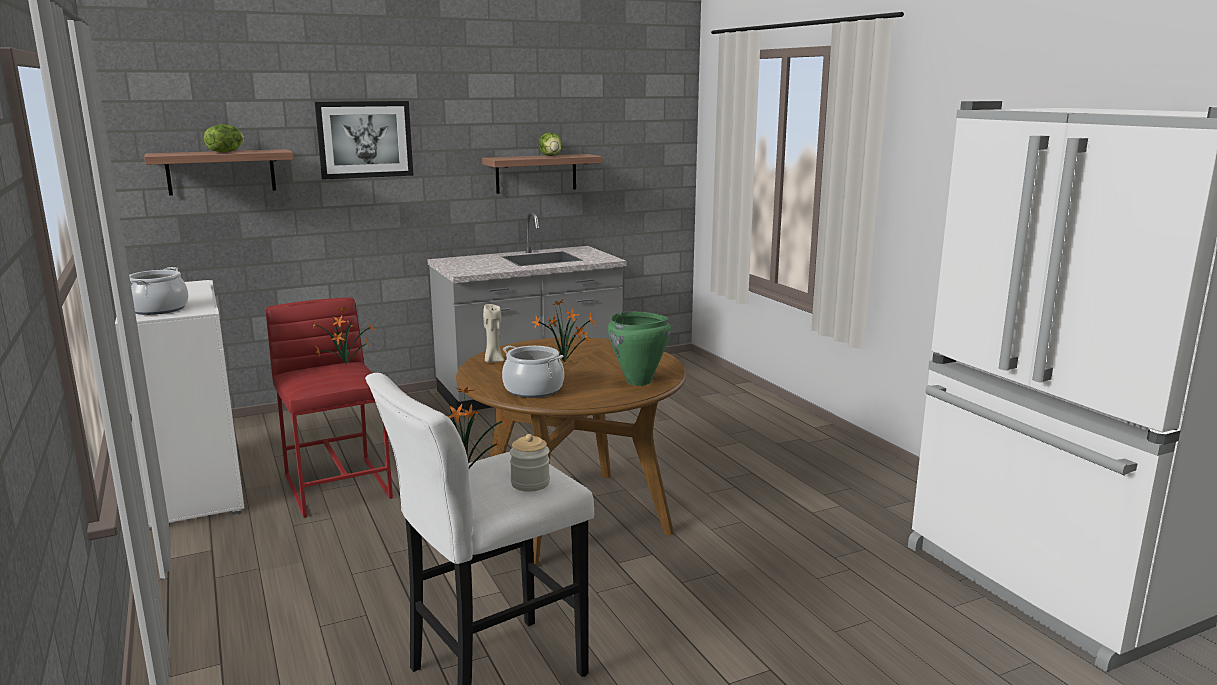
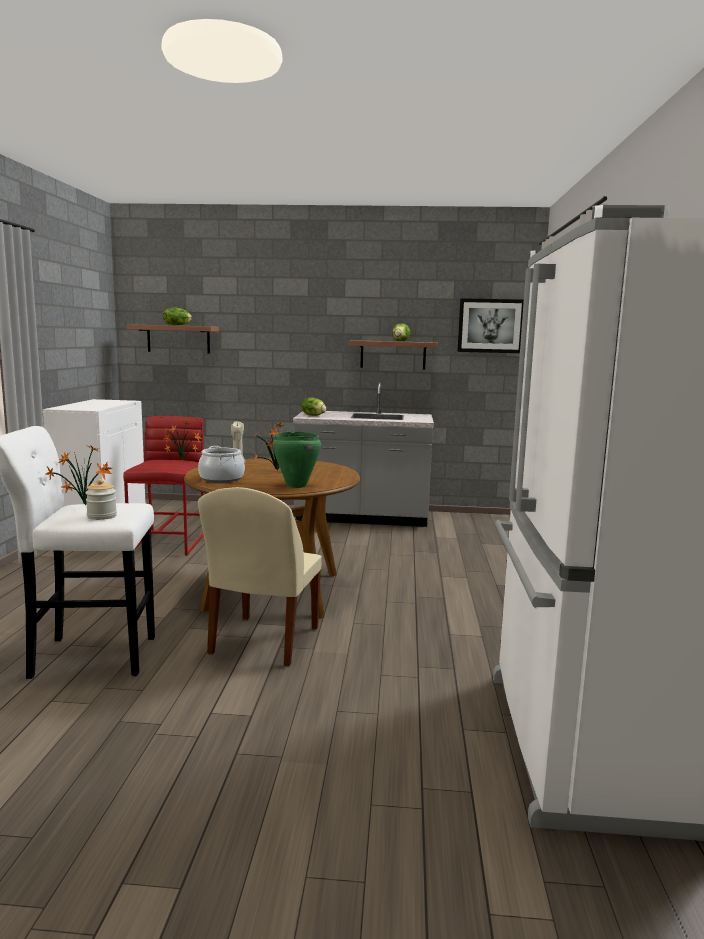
camera: 30 degrees right, 5 degrees down
cooking pot [129,267,189,315] -> none
picture [315,101,413,180] -> picture moved to [457,298,524,353]
none -> beige chair [198,487,322,666]
none -> lettuce [301,397,326,416]

